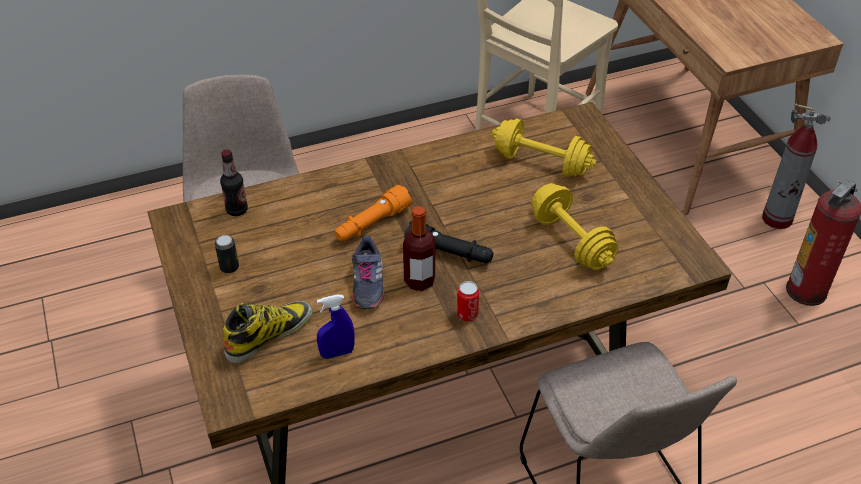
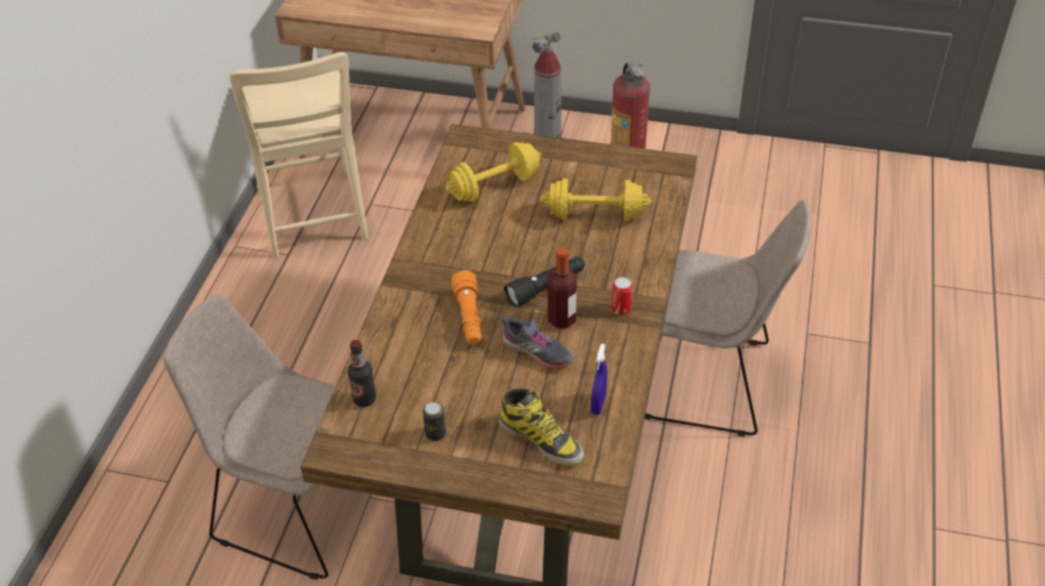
camera: 55 degrees left, 0 degrees up
boot [223,301,313,363] -> boot turned 135 degrees clockwise [499,389,584,466]

